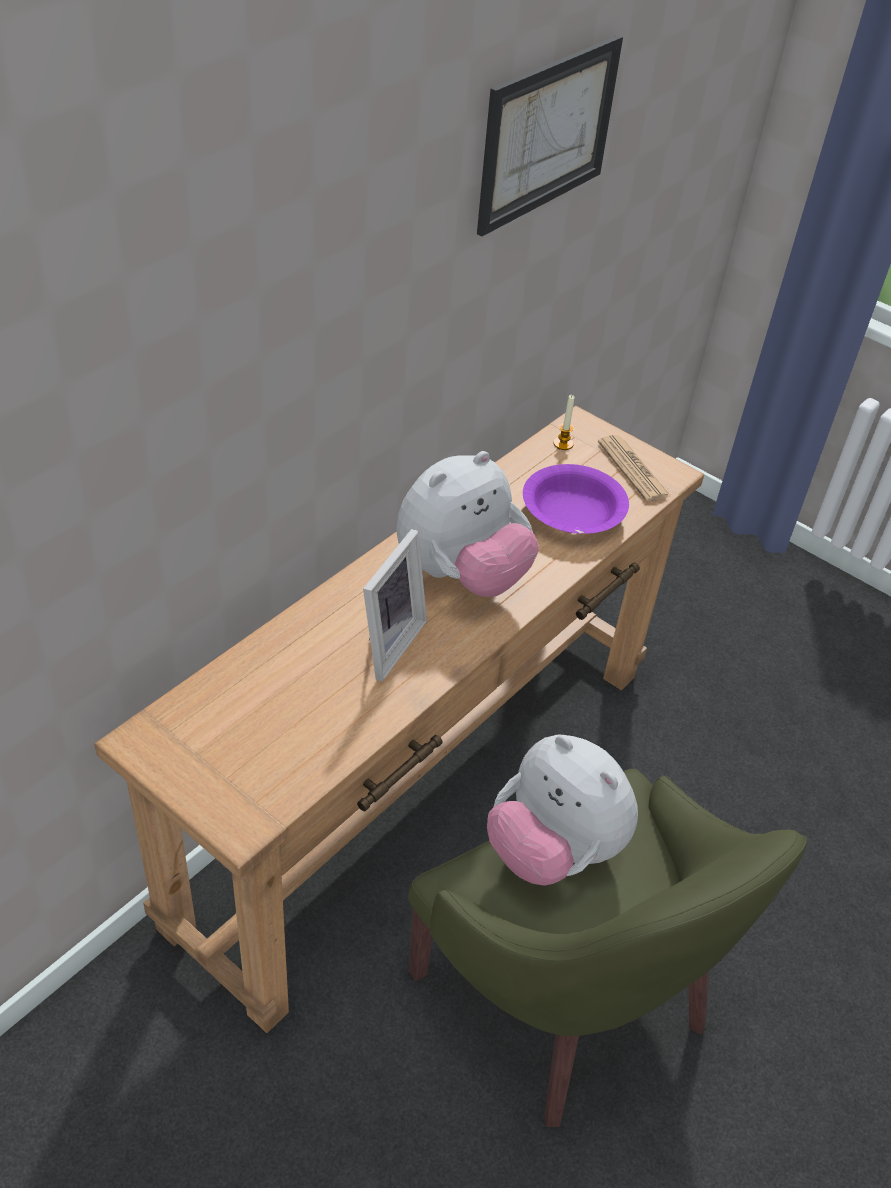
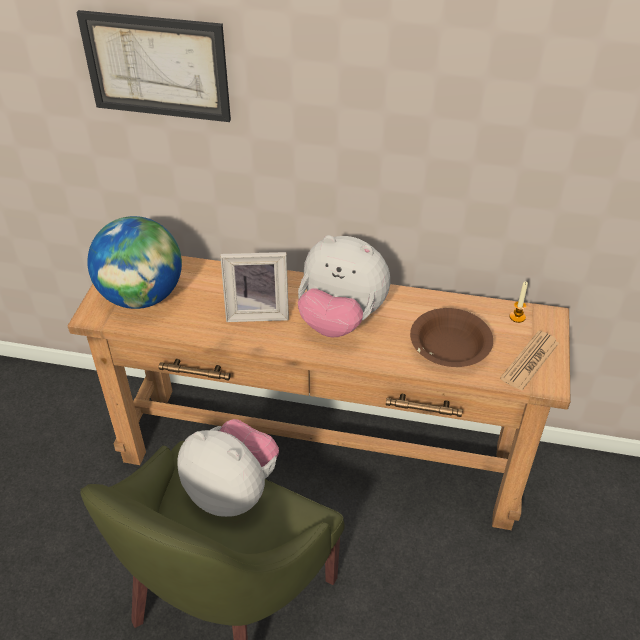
camera: 65 degrees right, 0 degrees up
picture [477,35,623,237] -> picture moved to [76,10,231,122]
plush toy [487,735,638,885] -> plush toy turned 105 degrees clockwise [177,419,279,517]
purple bowl [523,464,629,534] -> brown bowl [410,308,493,367]
none -> globe [87,216,182,309]

